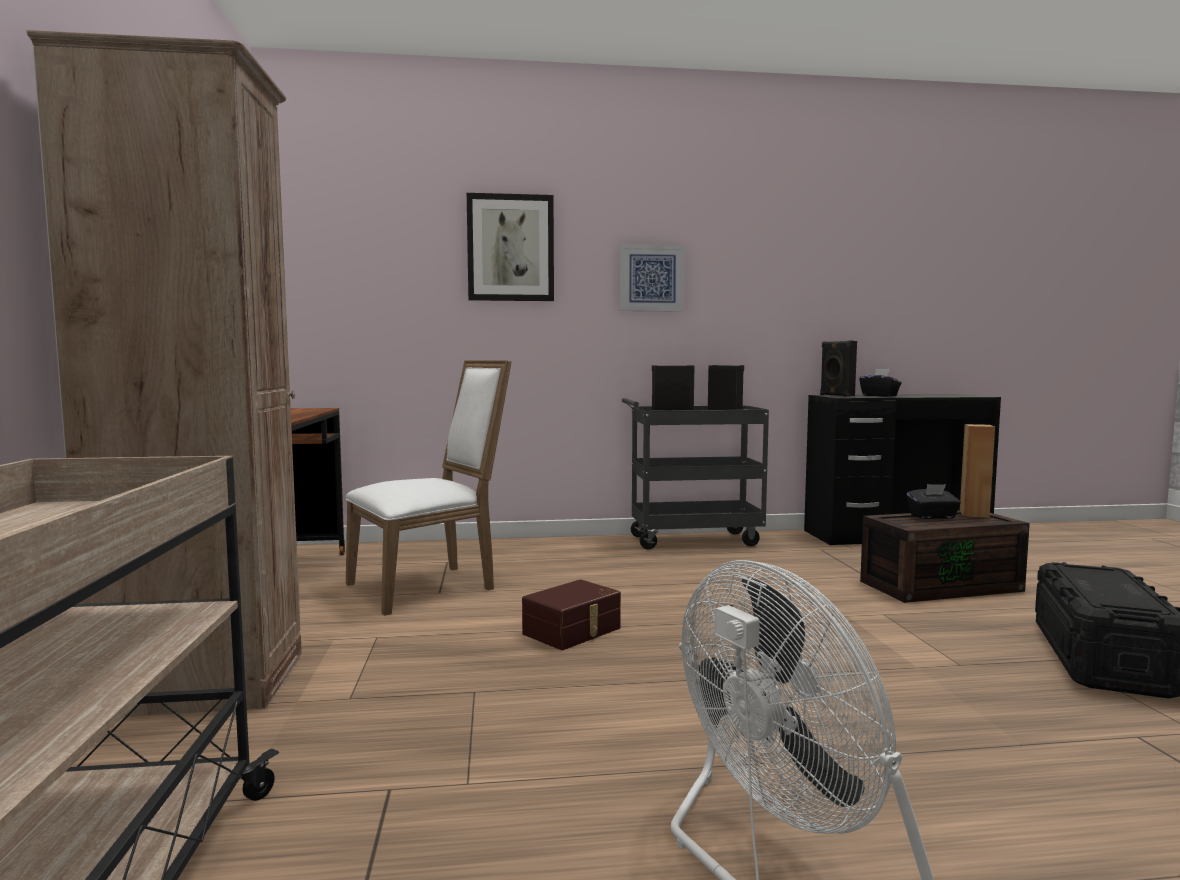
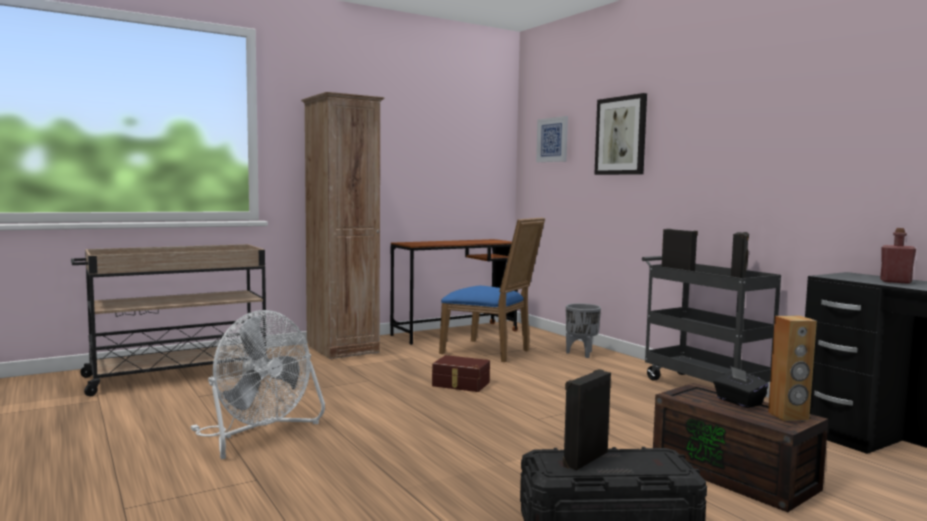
camera: 65 degrees right, 0 degrees up
white chair [346,360,511,616] -> blue chair [439,218,545,362]
picture [620,244,685,312] -> picture moved to [536,116,568,162]
black speaker [820,341,857,397] -> black speaker moved to [563,369,611,470]
black tissue box [859,369,901,397] -> red bottle [880,228,916,284]
none -> grey planter [566,303,601,358]

